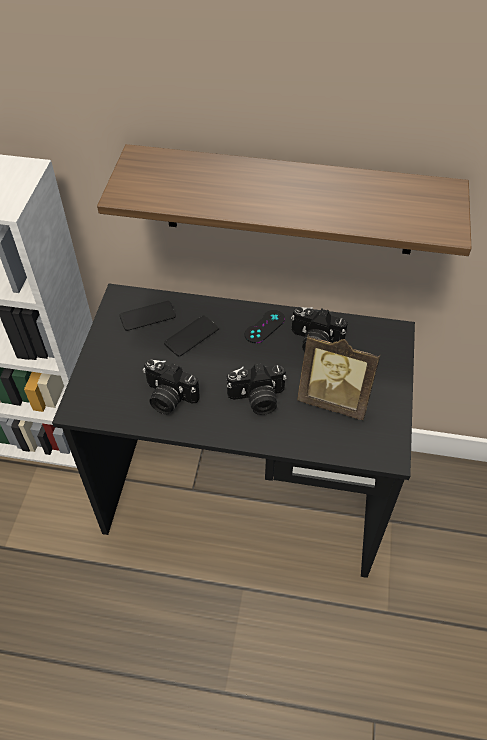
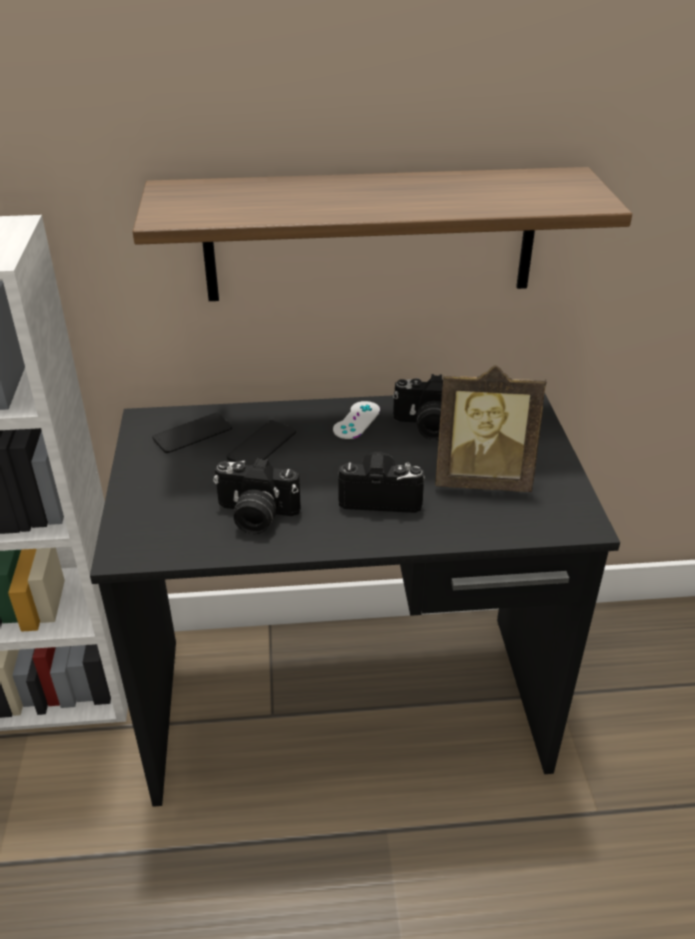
camera: 15 degrees left, 15 degrees down
camera [227,363,287,415] -> camera turned 150 degrees counterclockwise [338,452,425,513]
black game controller [245,310,285,343] -> white game controller [333,401,380,439]

